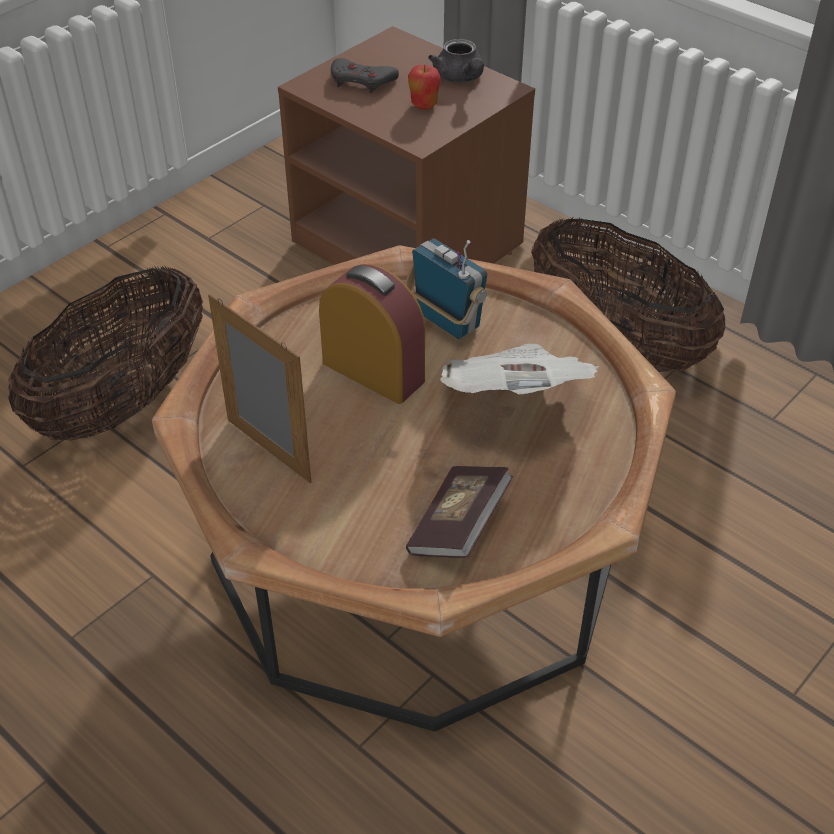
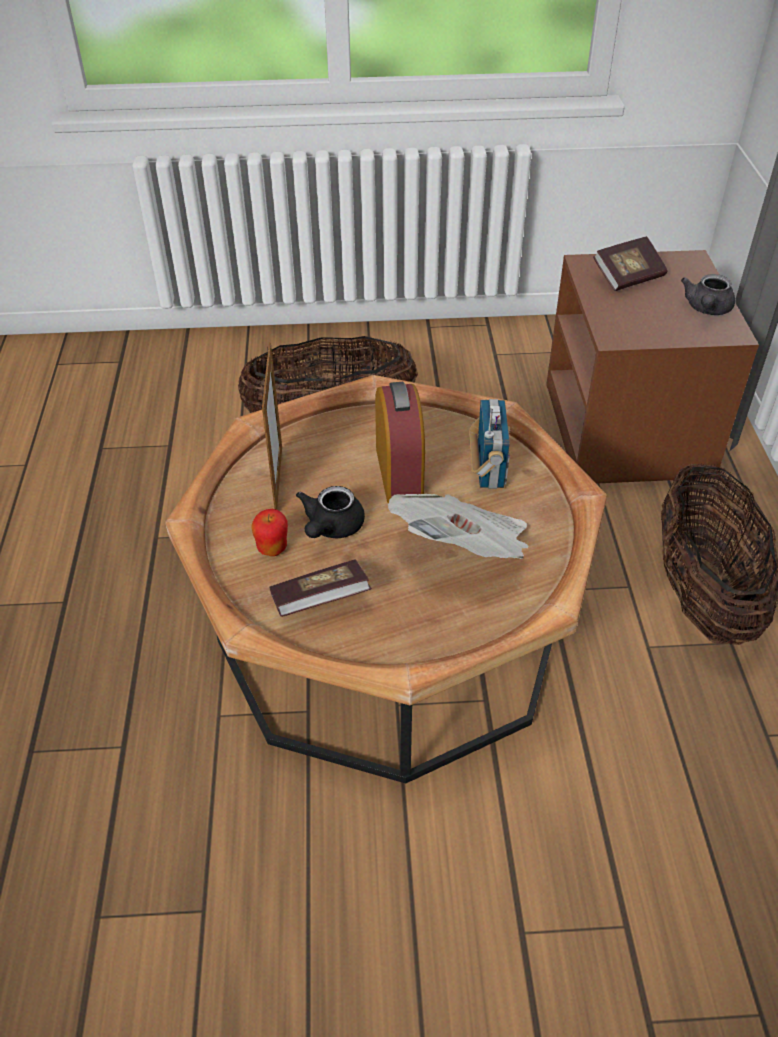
camera: 45 degrees right, 0 degrees up
grey game controller [331,58,399,93] -> book [593,236,668,291]
apple [408,65,441,110] -> apple moved to [251,509,288,556]
none -> black teapot [296,486,365,538]

